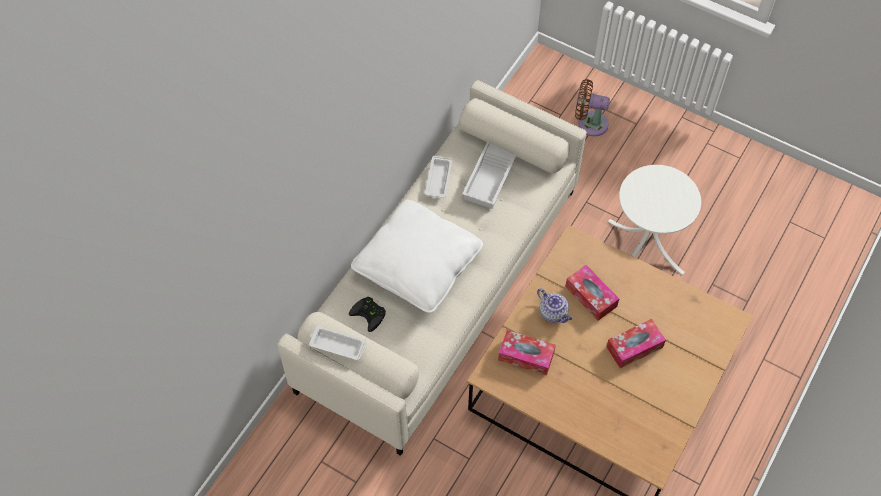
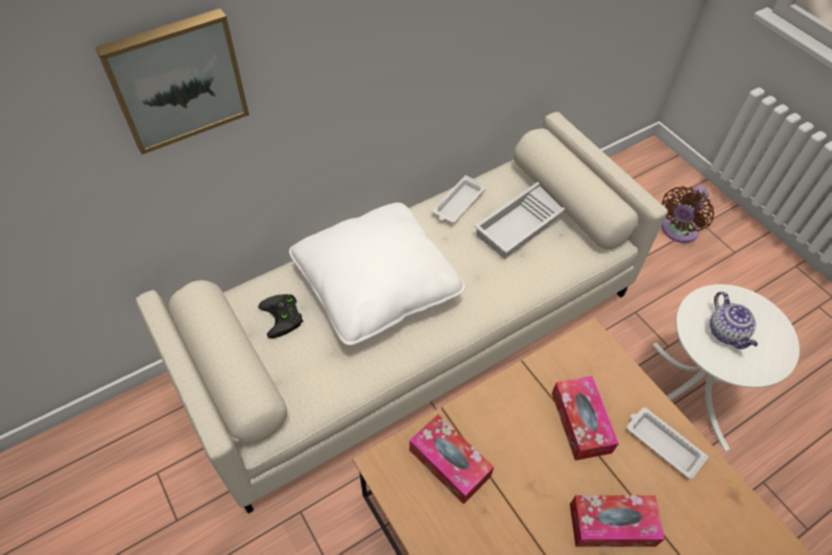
camera: 25 degrees right, 5 degrees down
white tray [309,326,367,360] -> white tray moved to [627,408,708,479]
teapot [537,288,572,323] -> teapot moved to [710,292,758,349]
brown fan [575,79,610,136] -> brown fan turned 90 degrees counterclockwise [662,186,714,243]
none -> picture [95,8,249,155]

